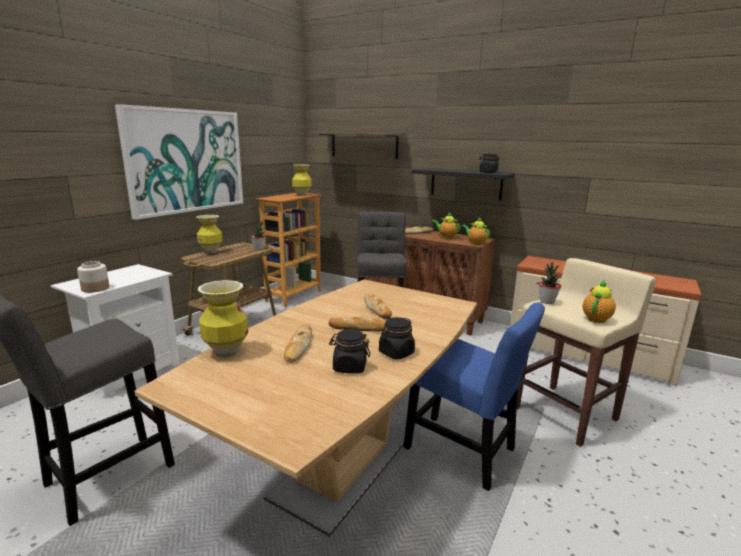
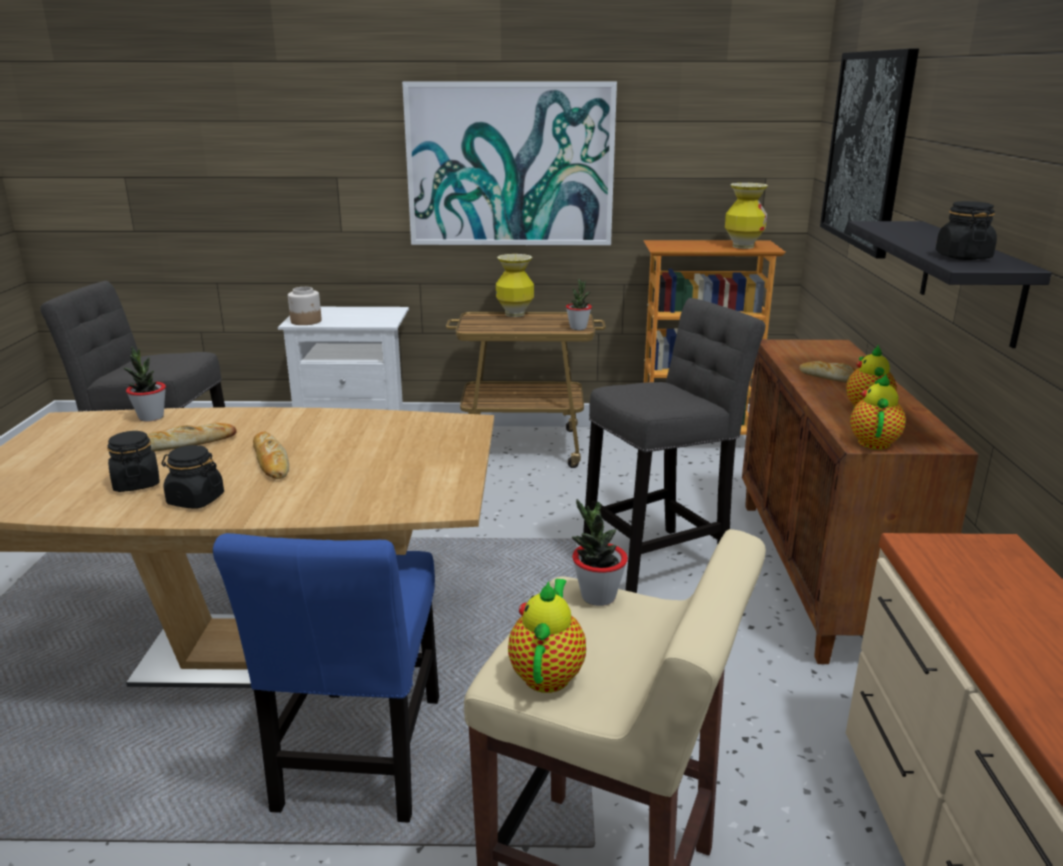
camera: 60 degrees right, 5 degrees up
vase [198,280,248,358] -> potted plant [123,346,166,421]
shelf [309,131,407,159] -> picture [820,49,919,259]
bread [364,294,392,319] -> none
teapot [583,279,616,323] -> teapot turned 90 degrees counterclockwise [508,579,586,693]

